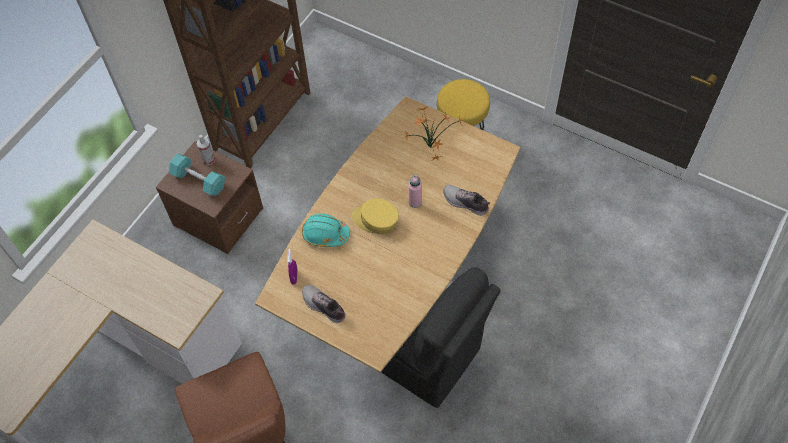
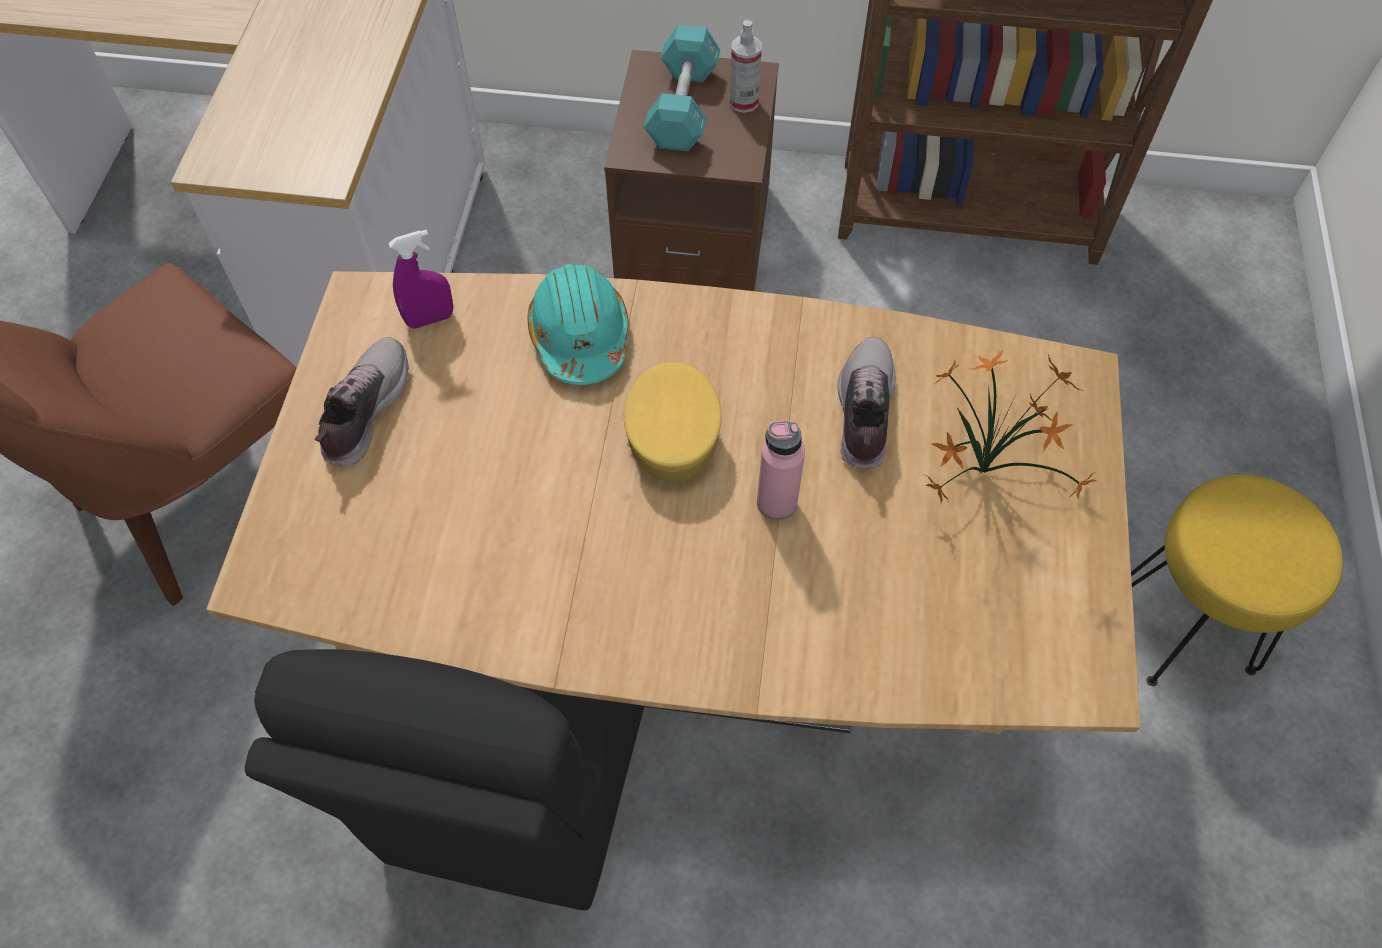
camera: 65 degrees right, 0 degrees up
shoe [443,185,490,215] -> shoe moved to [838,337,896,469]

